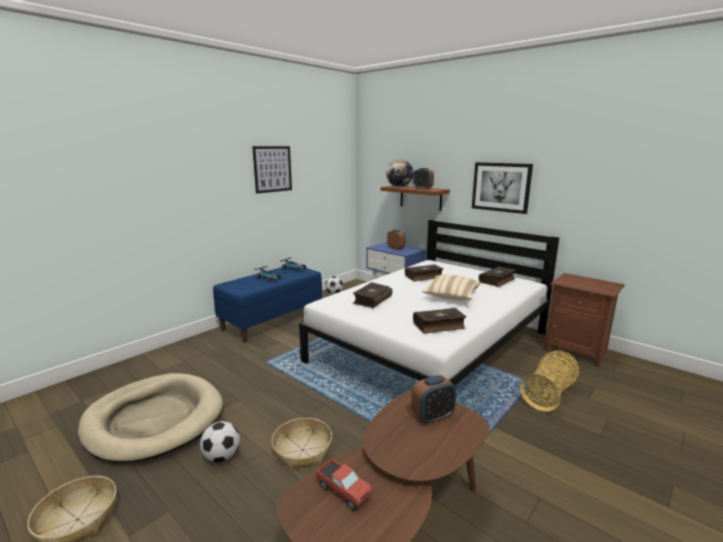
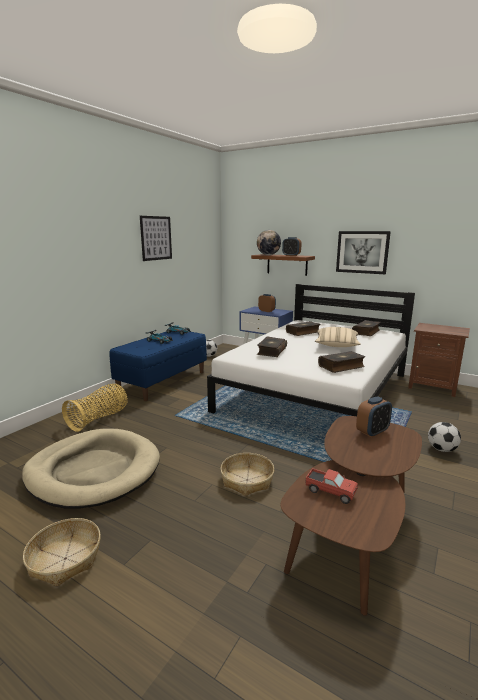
camera: 10 degrees left, 0 degrees up
football [200,421,240,462] -> football moved to [428,422,461,452]
basket [520,350,579,411] -> basket moved to [62,384,128,432]

